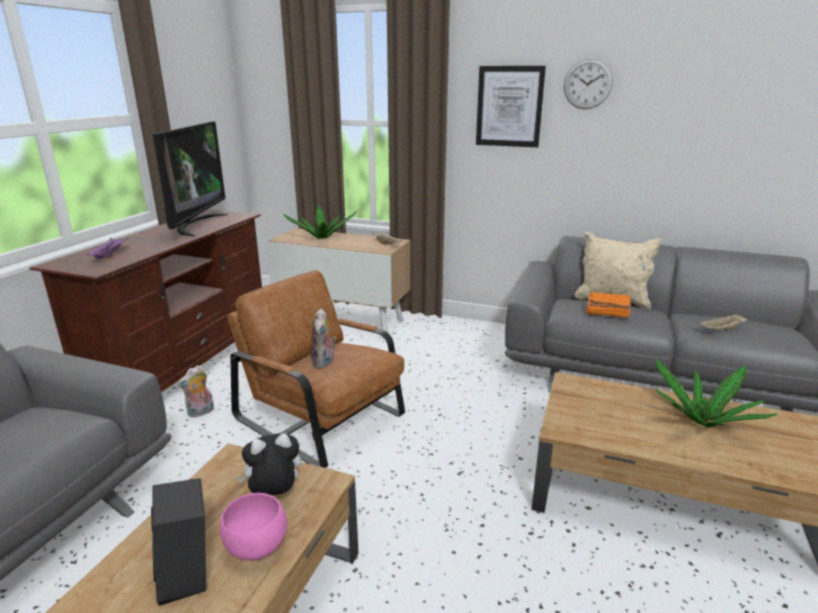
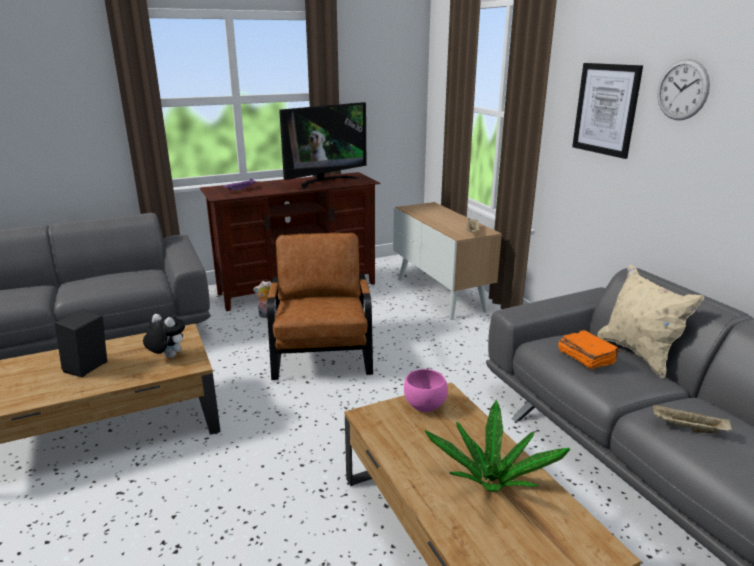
camera: 45 degrees right, 0 degrees up
pink bowl [220,493,287,561] -> pink bowl moved to [404,369,448,412]
potted plant [283,205,357,239] -> none
plush toy [311,308,337,369] -> none

